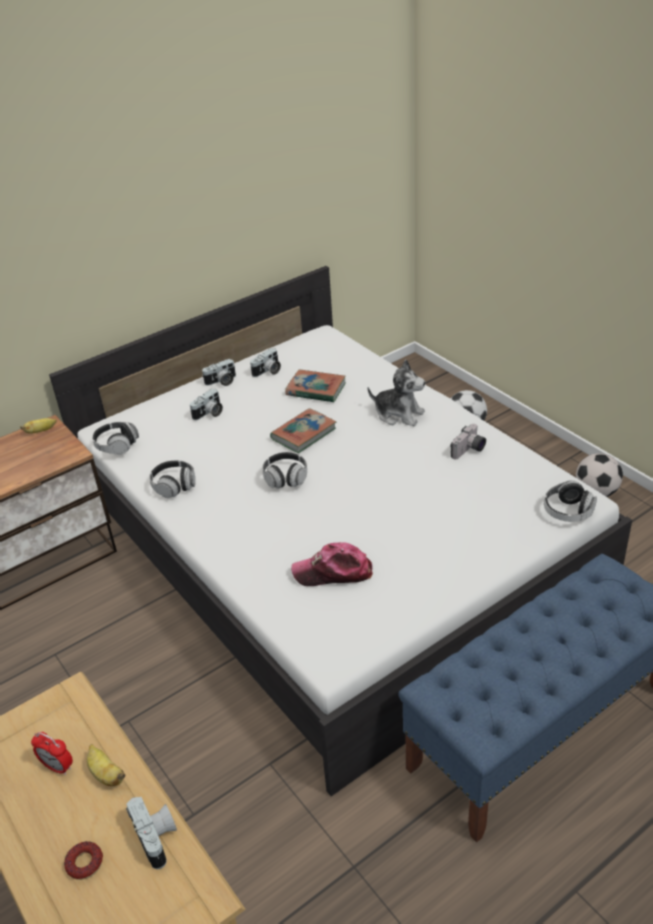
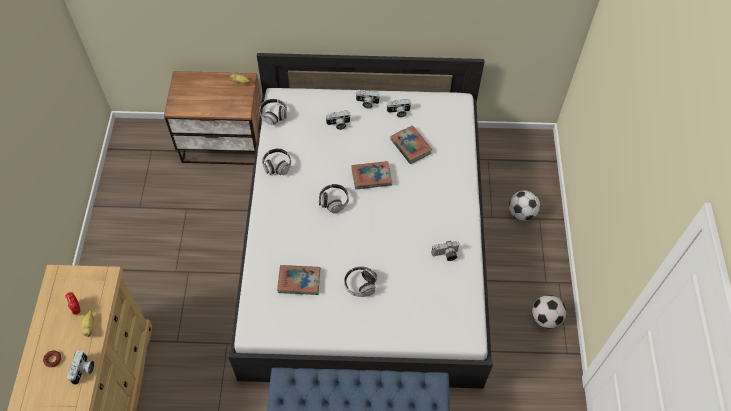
camera: 35 degrees right, 20 degrees up
cap [291,542,373,586] -> book [277,265,320,295]
plush toy [368,359,425,426] -> none
headphones [544,480,597,522] -> headphones moved to [344,266,377,297]

